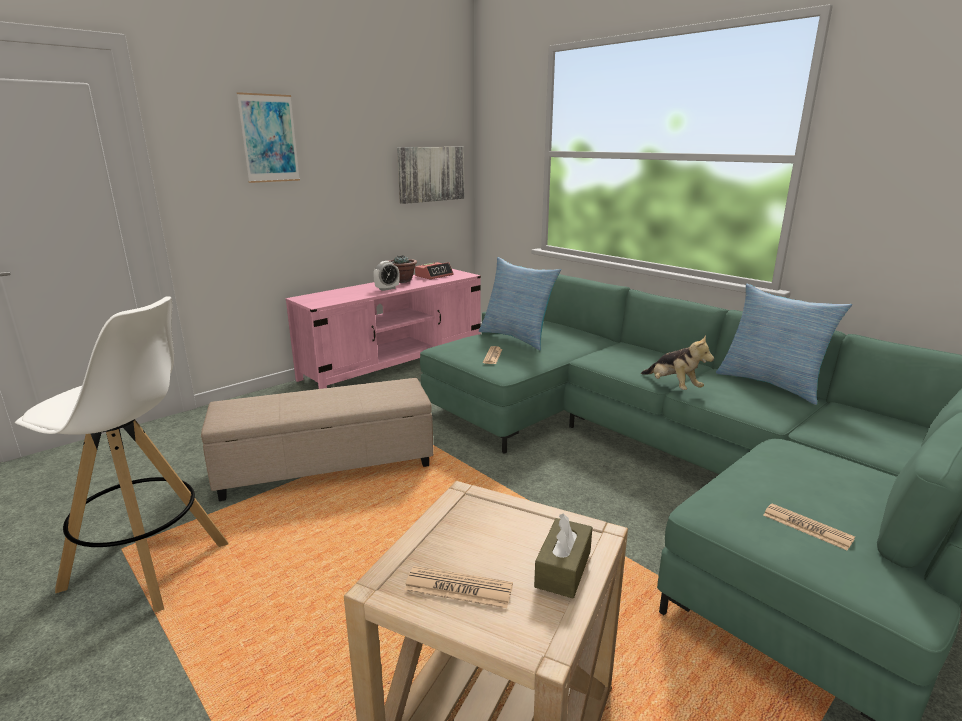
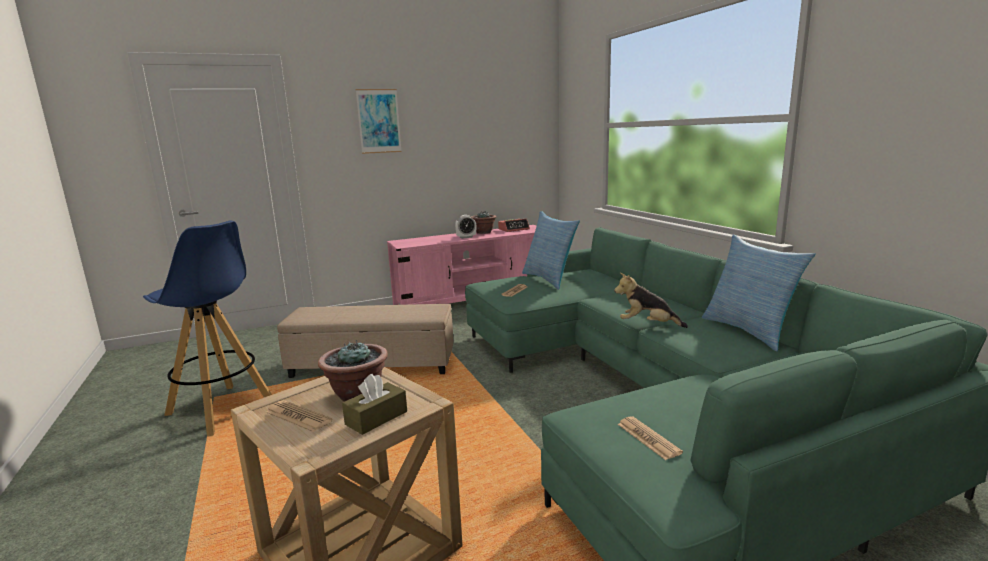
camera: 20 degrees right, 5 degrees down
white stool [15,296,229,612] -> blue stool [143,221,272,436]
picture [397,147,464,204] -> none
plush toy [641,335,714,390] -> plush toy turned 120 degrees clockwise [614,273,688,328]
none -> potted plant [318,340,388,402]

